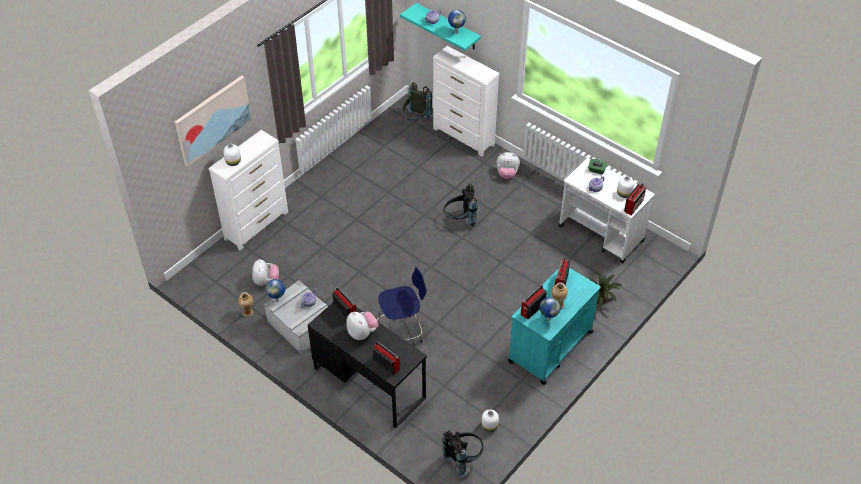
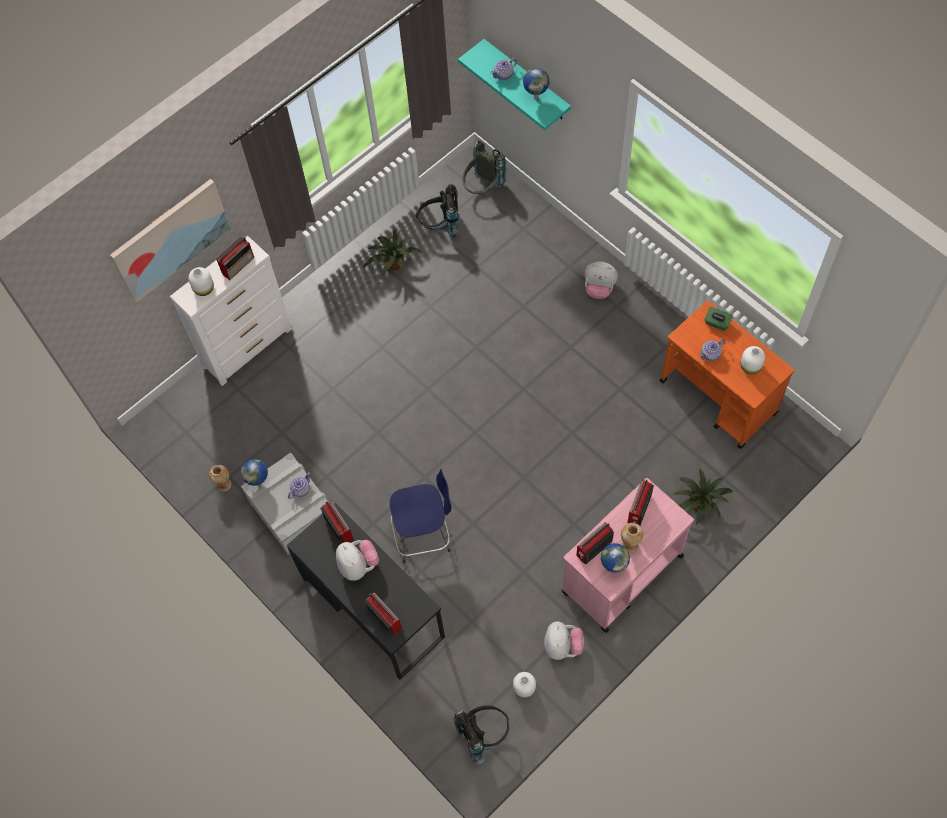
camera: 10 degrees right, 15 degrees up
plush toy [252,259,279,286] -> plush toy moved to [544,621,584,660]
white dresser [433,46,500,156] -> none
black backpack [443,183,478,227] -> black backpack moved to [416,184,459,238]
turquoise cart [508,268,601,385] -> pink cart [562,478,694,633]
white cart [558,158,655,263] -> orange cart [660,300,795,449]
radio [624,183,646,216] -> radio moved to [216,237,254,280]
none -> potted plant [363,229,423,276]

